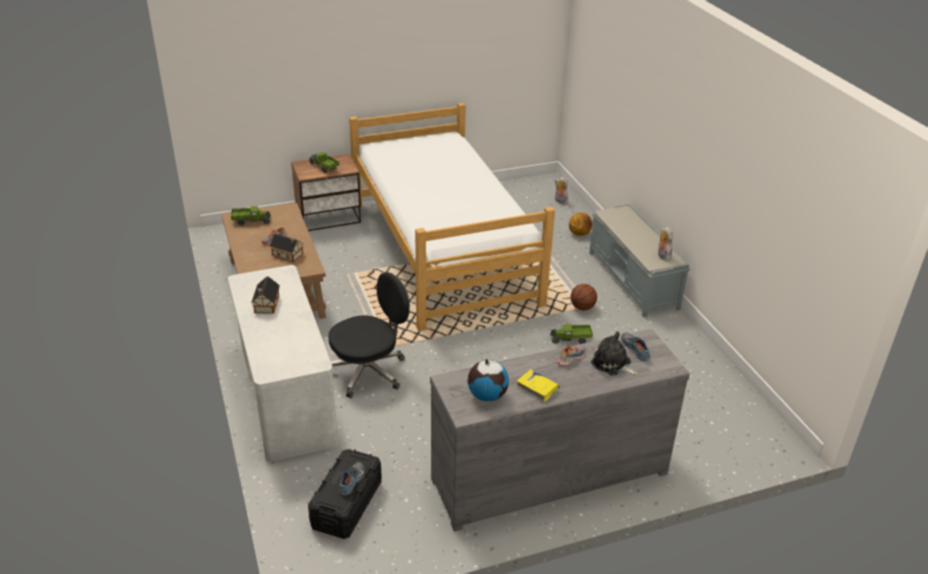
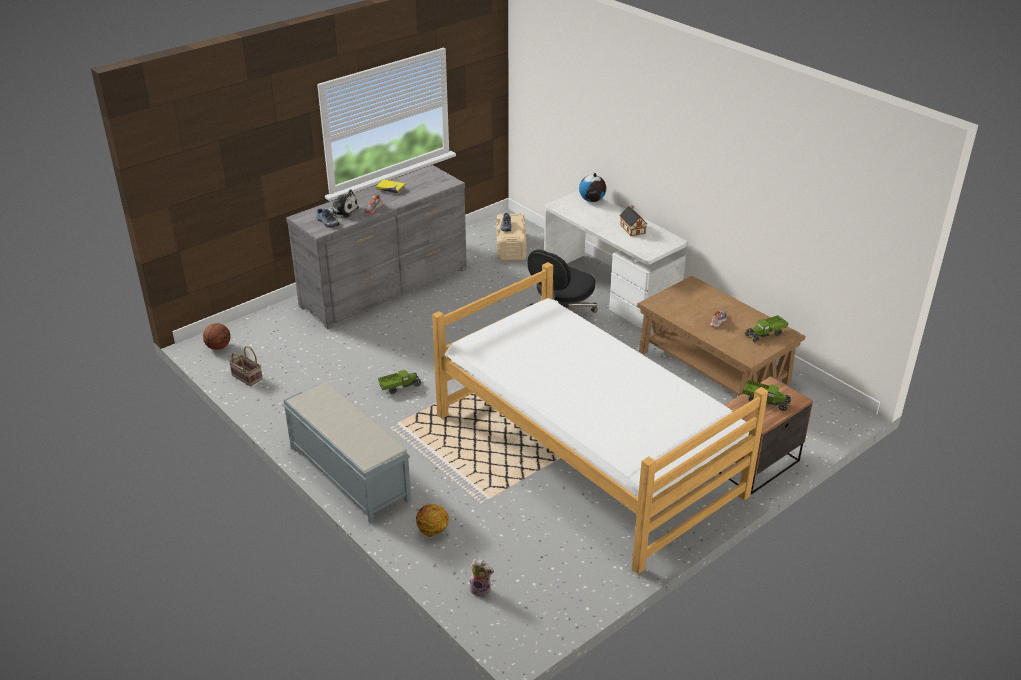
camera: 160 degrees right, 0 degrees up
toy house [270,233,304,262] -> none
black storage box [308,449,382,539] -> beige storage box [496,213,526,261]
globe [468,359,509,401] -> globe moved to [579,173,606,202]
basketball [570,284,597,310] -> basketball moved to [203,323,231,350]
plush toy [658,227,673,261] -> none
none -> basket [229,346,263,387]

